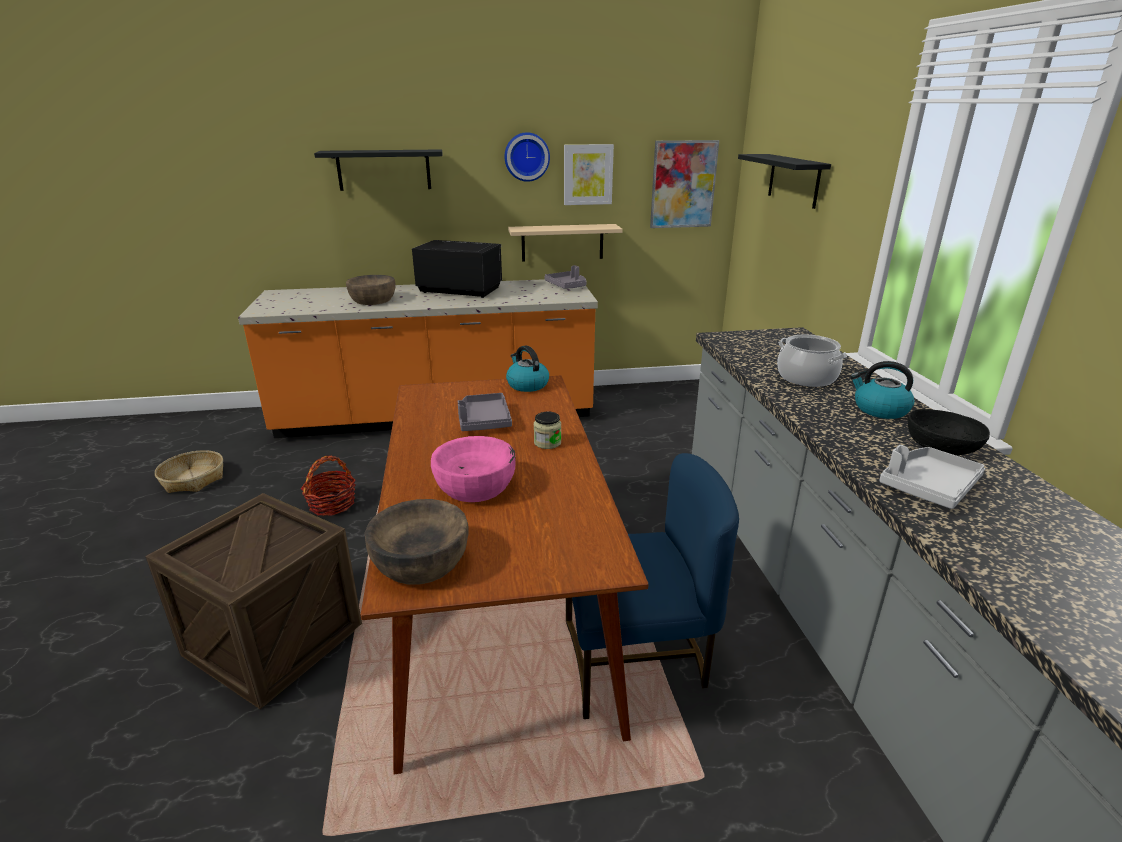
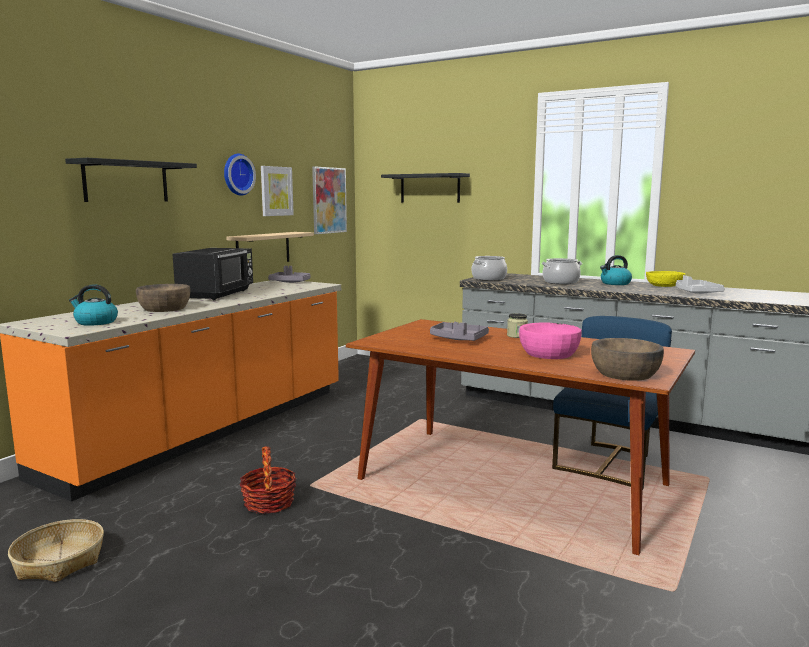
camera: 50 degrees left, 15 degrees down
crate [145,493,362,709] -> none
black microwave [412,240,502,298] -> black microwave turned 135 degrees clockwise [173,248,253,300]
kettle [506,346,549,392] -> kettle moved to [69,284,118,326]
black bowl [907,409,990,455] -> yellow bowl [646,271,686,287]
none -> cooking pot [472,256,507,281]

